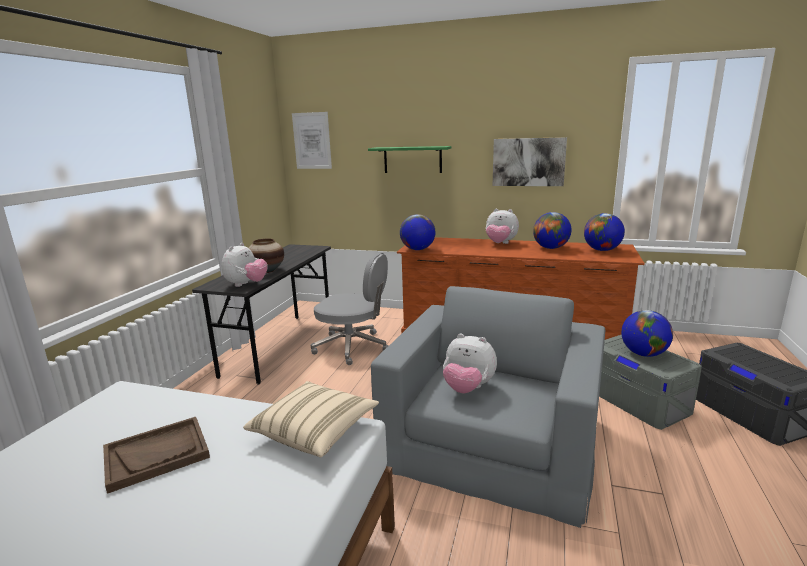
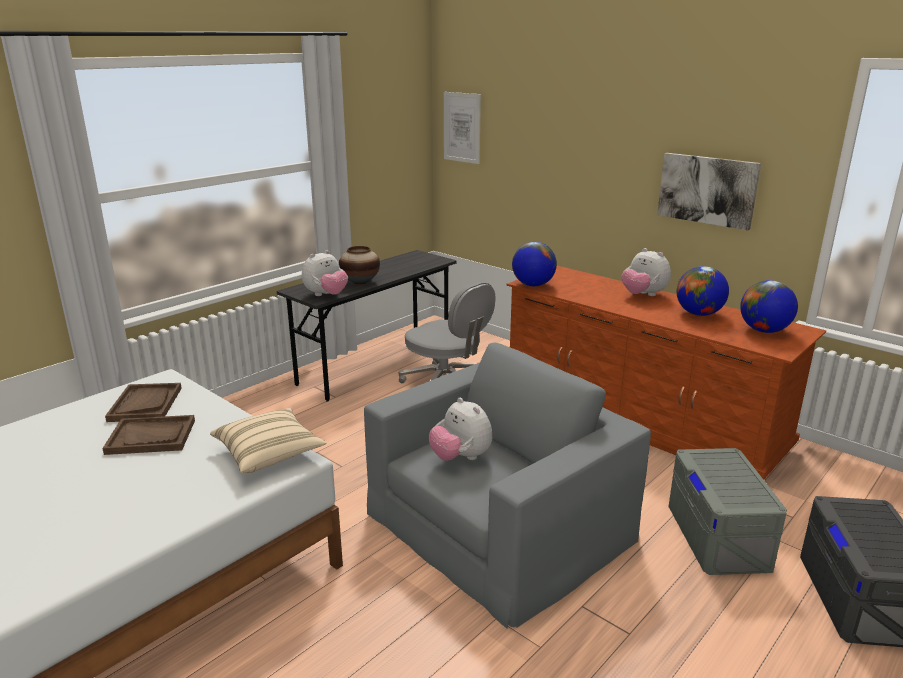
camera: 25 degrees right, 5 degrees up
green shelf [368,146,451,173] -> none
globe [621,310,673,357] -> none
none -> brown tray [105,383,182,422]

